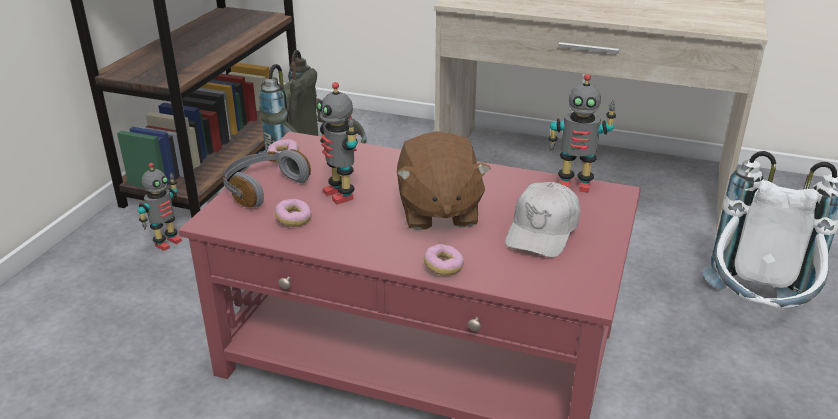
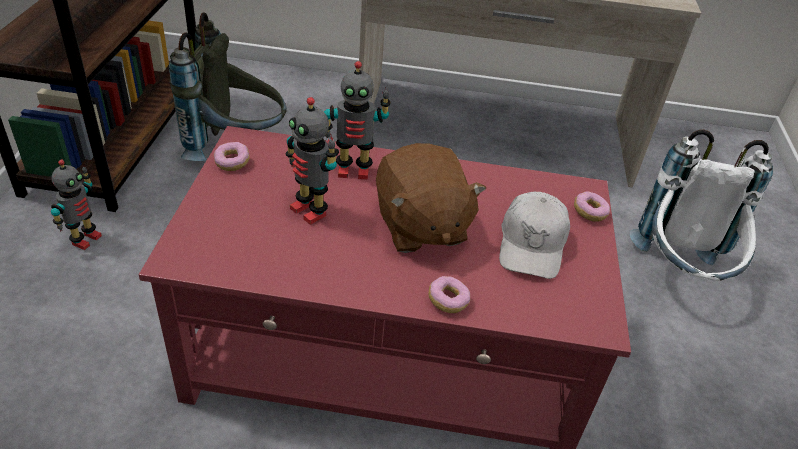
camera: 15 degrees left, 10 degrees up
grey headphones [222,149,311,207] -> none
donut [275,199,312,227] -> donut moved to [574,191,610,222]
toy robot [548,74,616,193] -> toy robot moved to [324,61,391,180]

